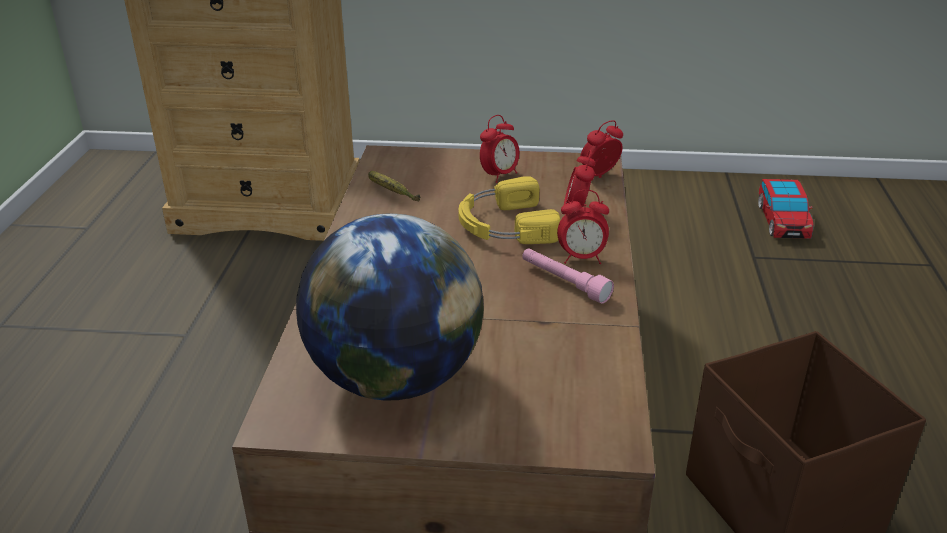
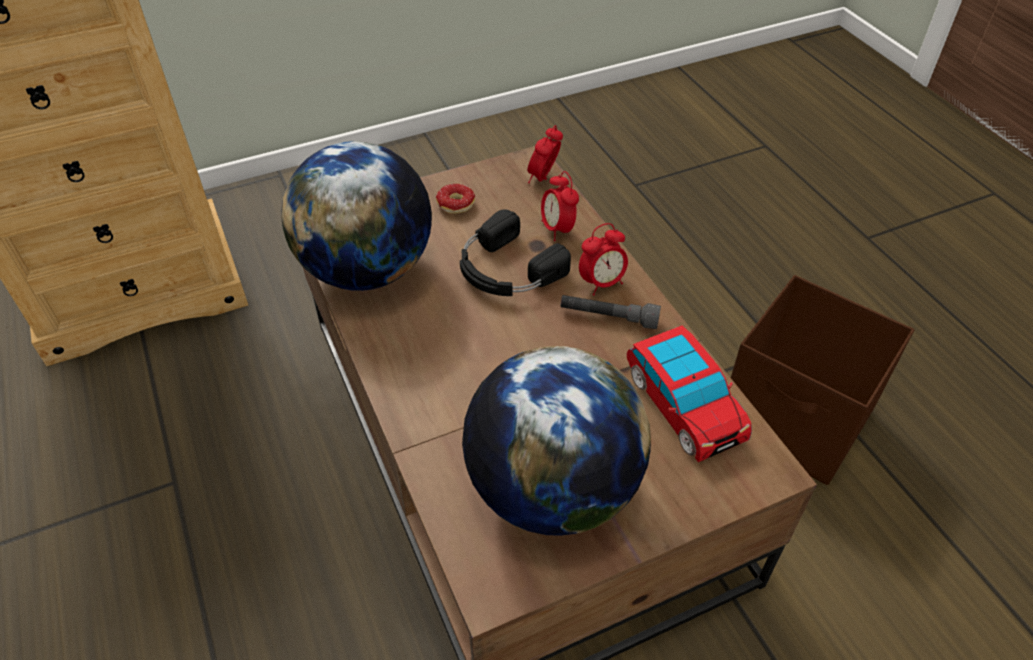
camera: 30 degrees left, 15 degrees up
banana [368,171,420,201] -> globe [281,141,432,291]
yellow headphones [458,176,561,244] -> black headphones [460,209,571,296]
alarm clock [480,115,519,183] -> donut [436,184,475,213]
pink flashlight [522,248,614,304] -> grey flashlight [560,295,661,329]
toy car [758,179,813,239] -> toy car moved to [627,325,752,462]

